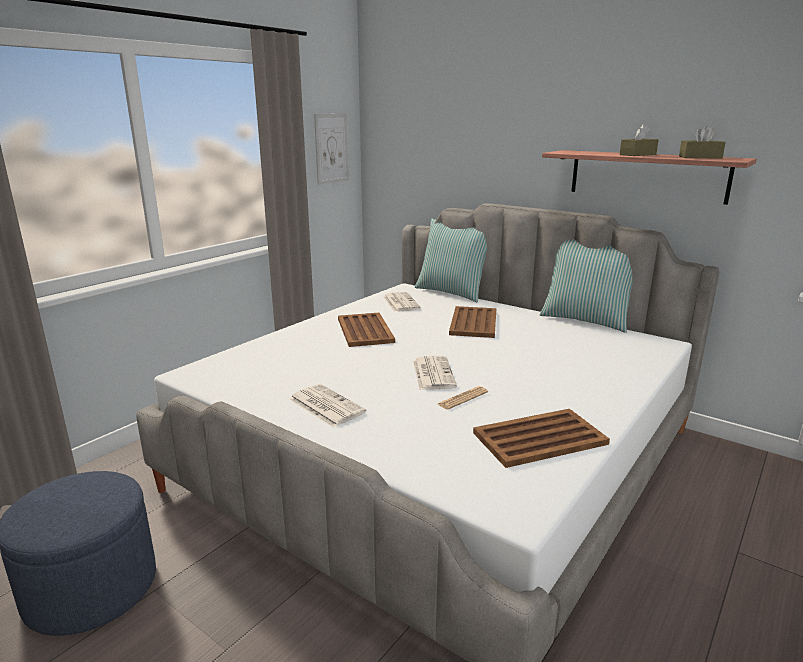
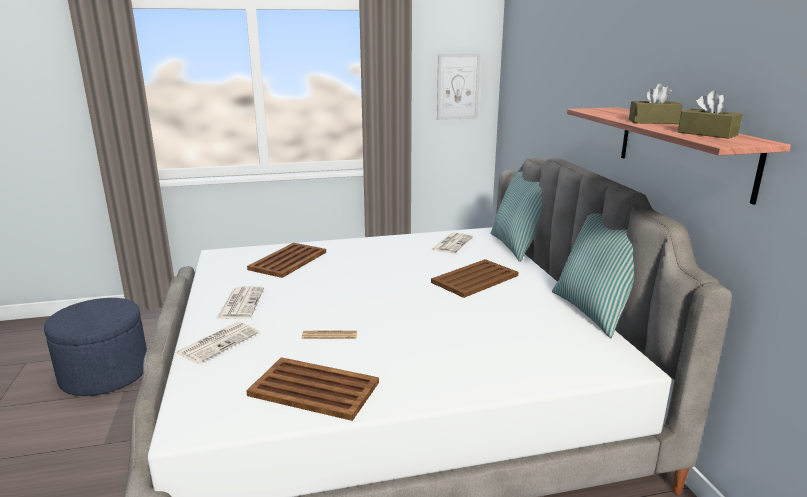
camera: 40 degrees right, 0 degrees up
brown tray [338,313,395,347] -> brown tray moved to [247,243,326,278]
newspaper [413,356,457,390] -> newspaper moved to [176,322,259,364]

